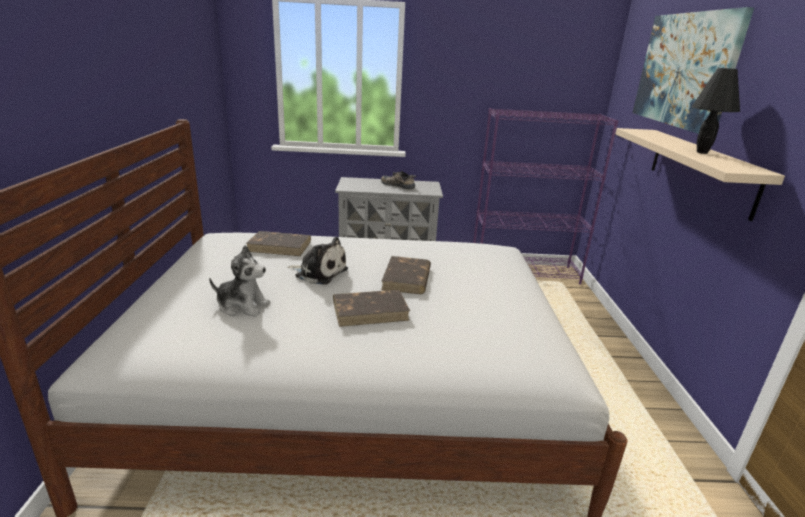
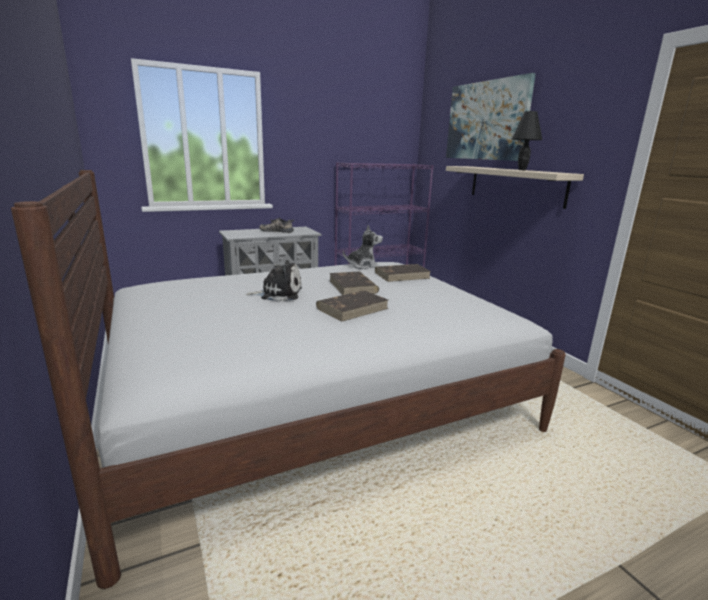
camera: 25 degrees left, 5 degrees down
plush toy [209,245,270,317] -> plush toy moved to [343,225,383,269]
brown book [246,231,311,256] -> brown book moved to [375,264,431,282]

